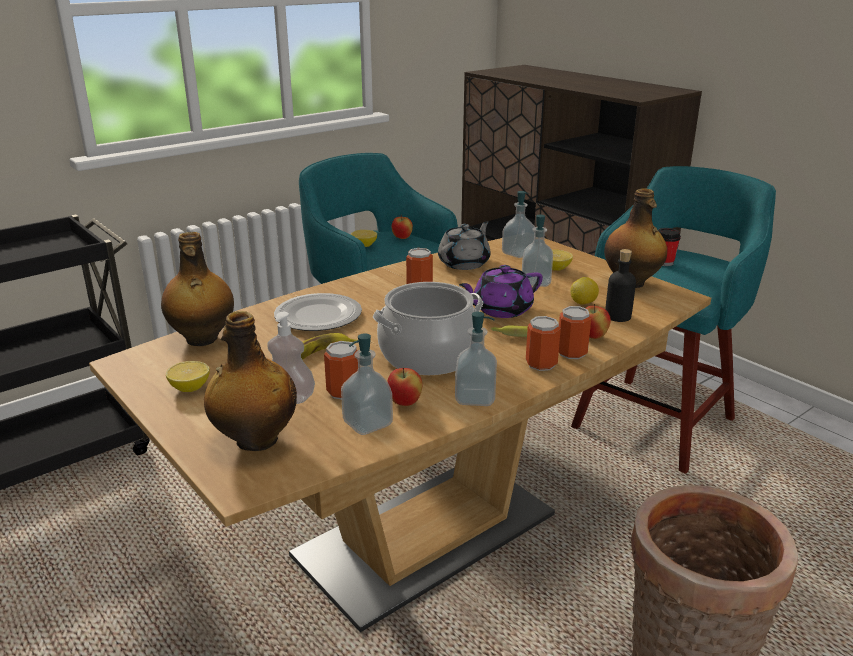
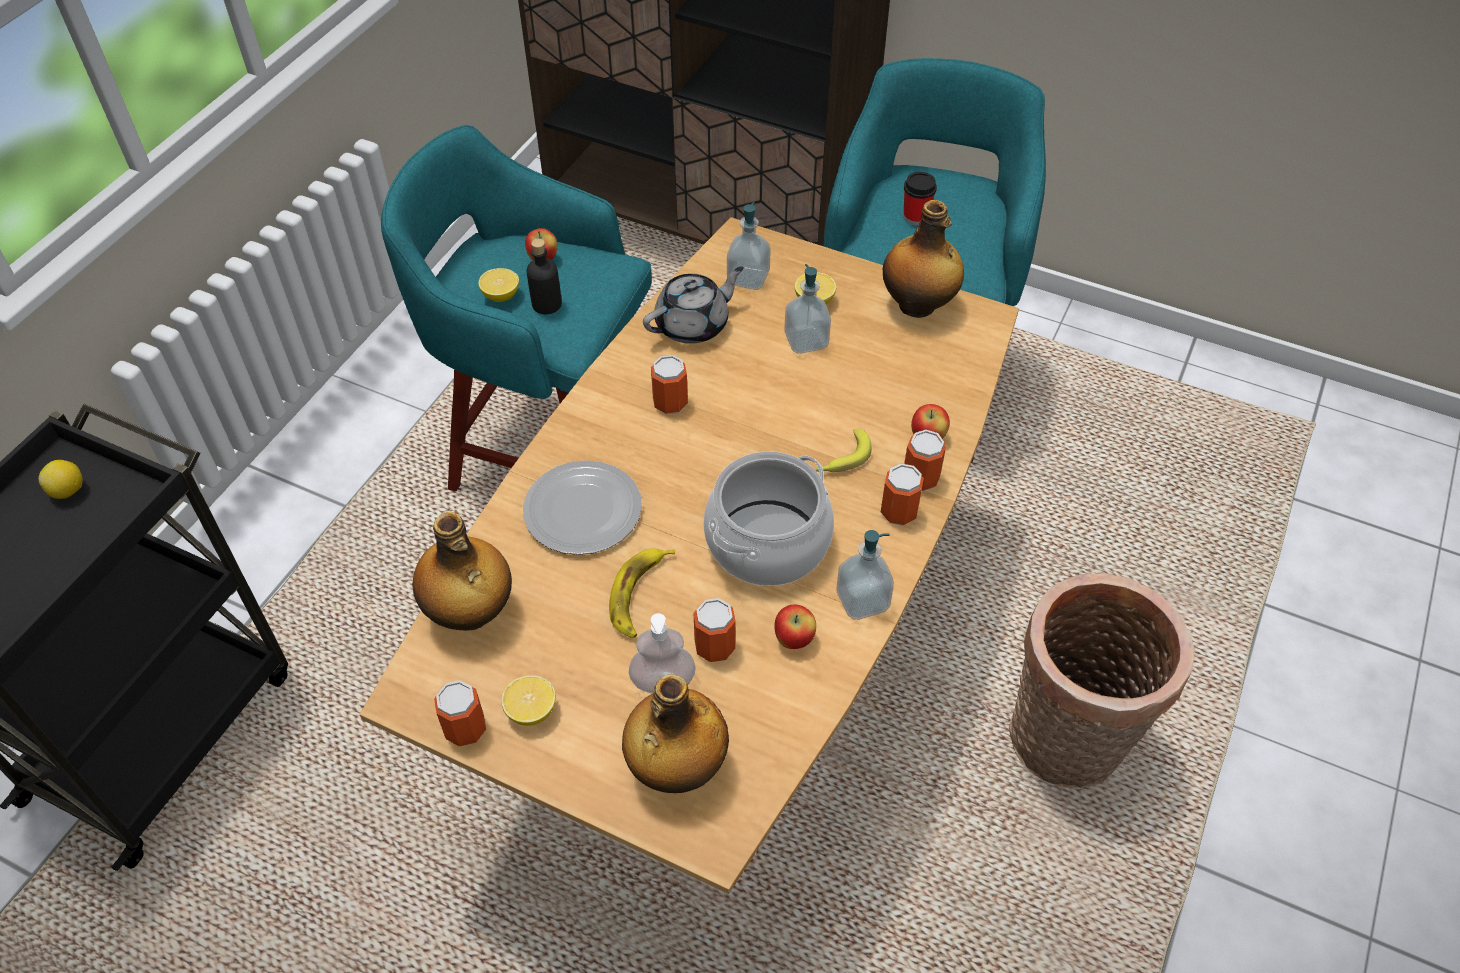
camera: 25 degrees left, 25 degrees up
soap dispenser [341,333,393,435] -> none
grey teapot [438,221,491,270] -> grey teapot turned 45 degrees clockwise [643,266,744,344]
purple teapot [459,265,543,318] -> none
lemon [570,277,599,305] -> lemon moved to [39,460,83,499]
black bottle [605,249,636,322] -> black bottle moved to [527,238,562,314]
none -> can [434,680,486,747]

